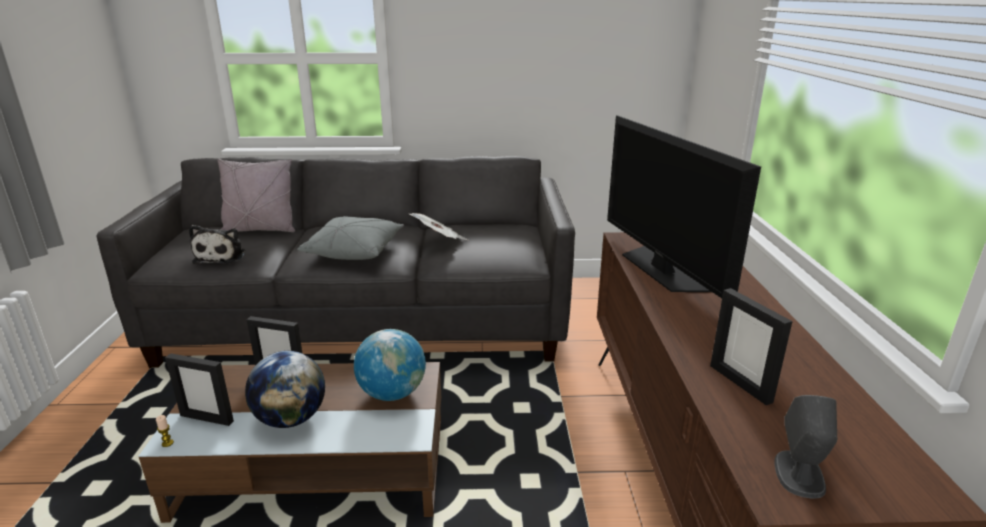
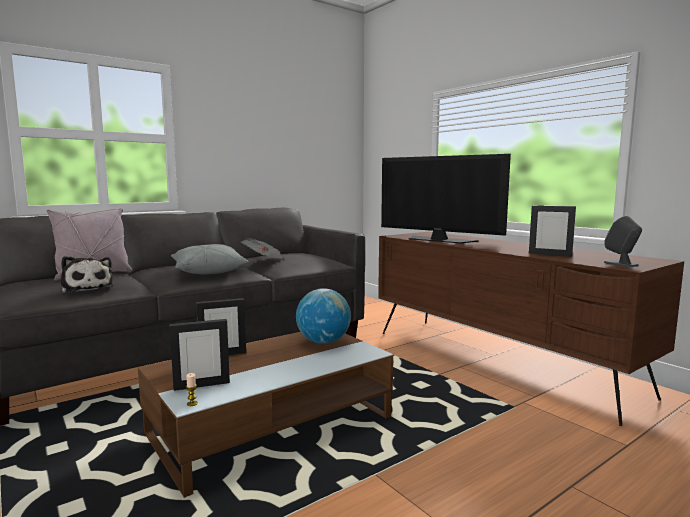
camera: 35 degrees left, 15 degrees down
globe [245,351,325,428] -> none

